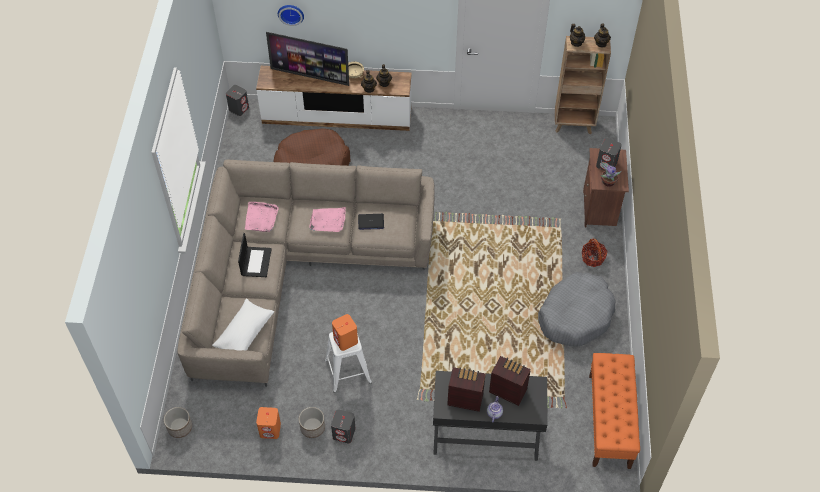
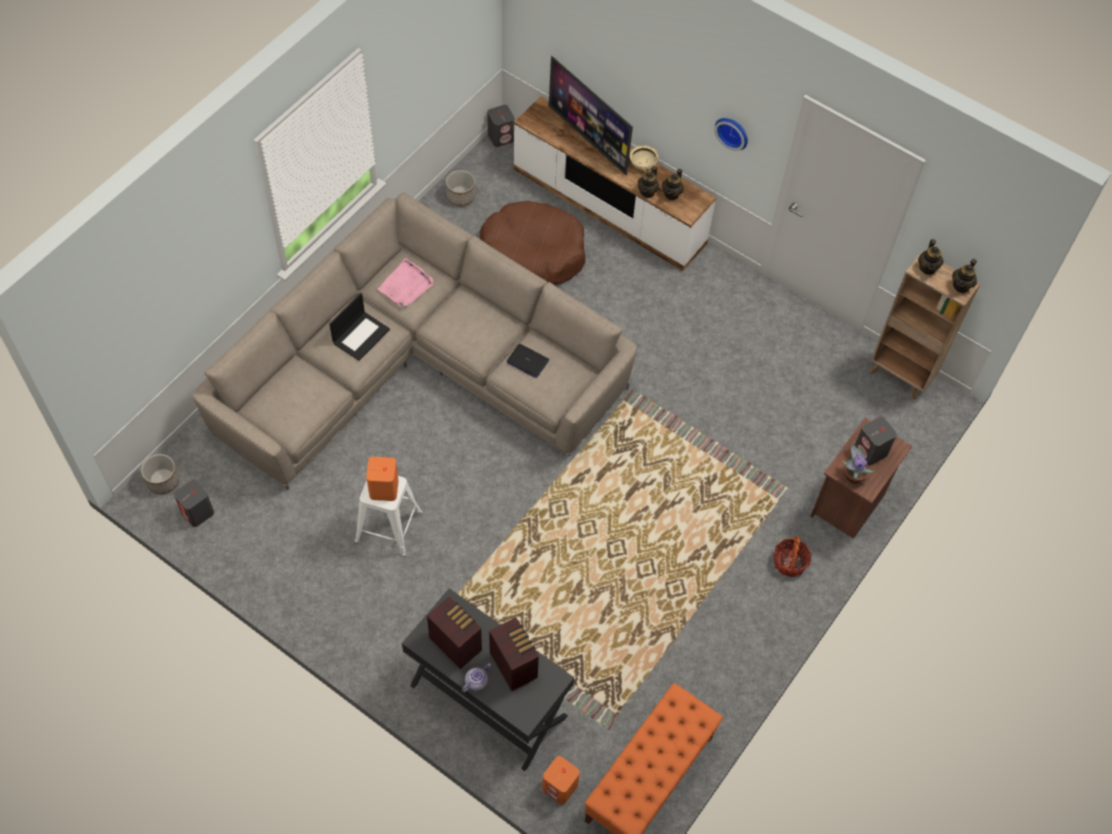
camera: 30 degrees right, 5 degrees up
white pillow [212,299,274,351] -> none
orange speaker [256,407,281,439] -> orange speaker moved to [542,756,580,805]
wall clock [278,5,304,26] -> wall clock moved to [714,118,748,151]
planter [299,407,325,438] -> planter moved to [446,170,475,206]
pink tray [309,207,346,232] -> none
grey speaker [331,409,356,443] -> grey speaker moved to [174,480,214,527]
grey dog bed [538,272,615,346] -> none

